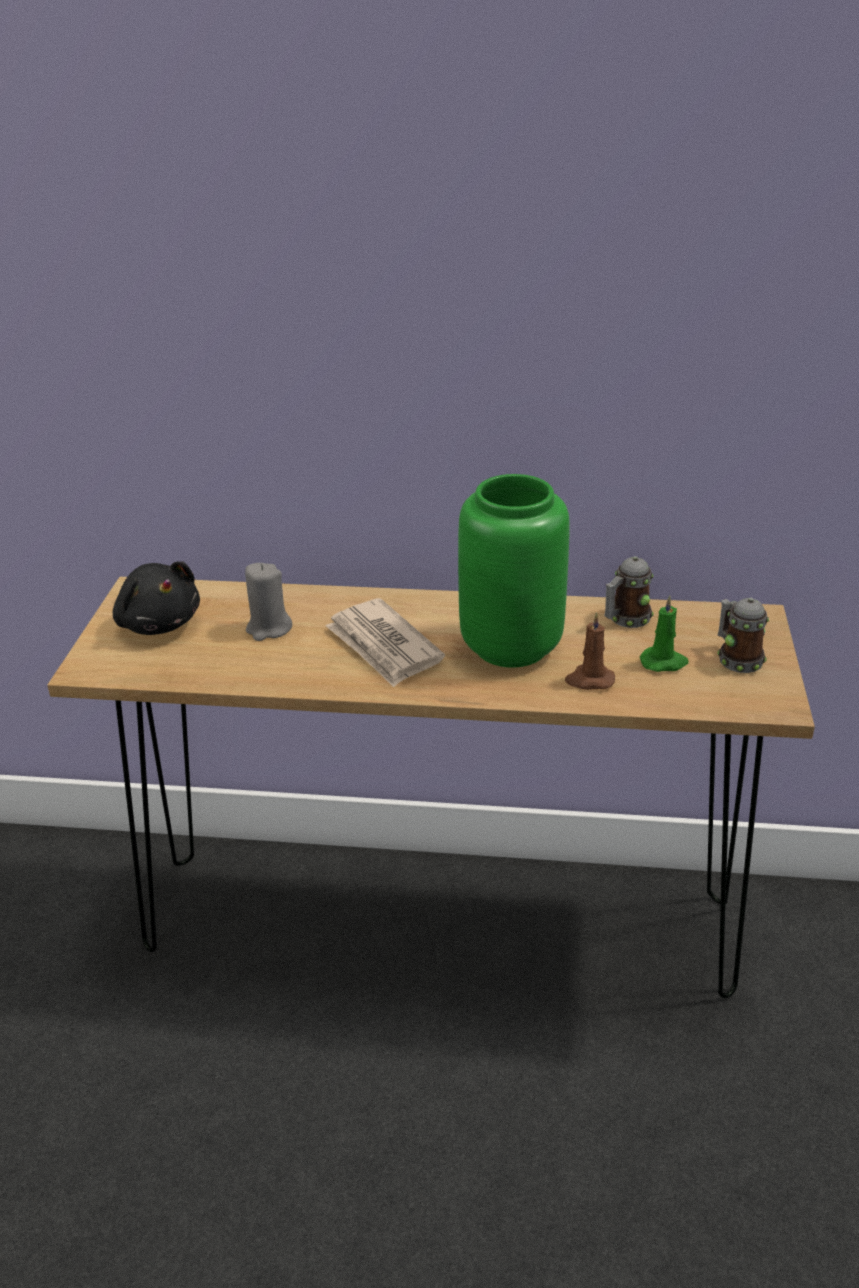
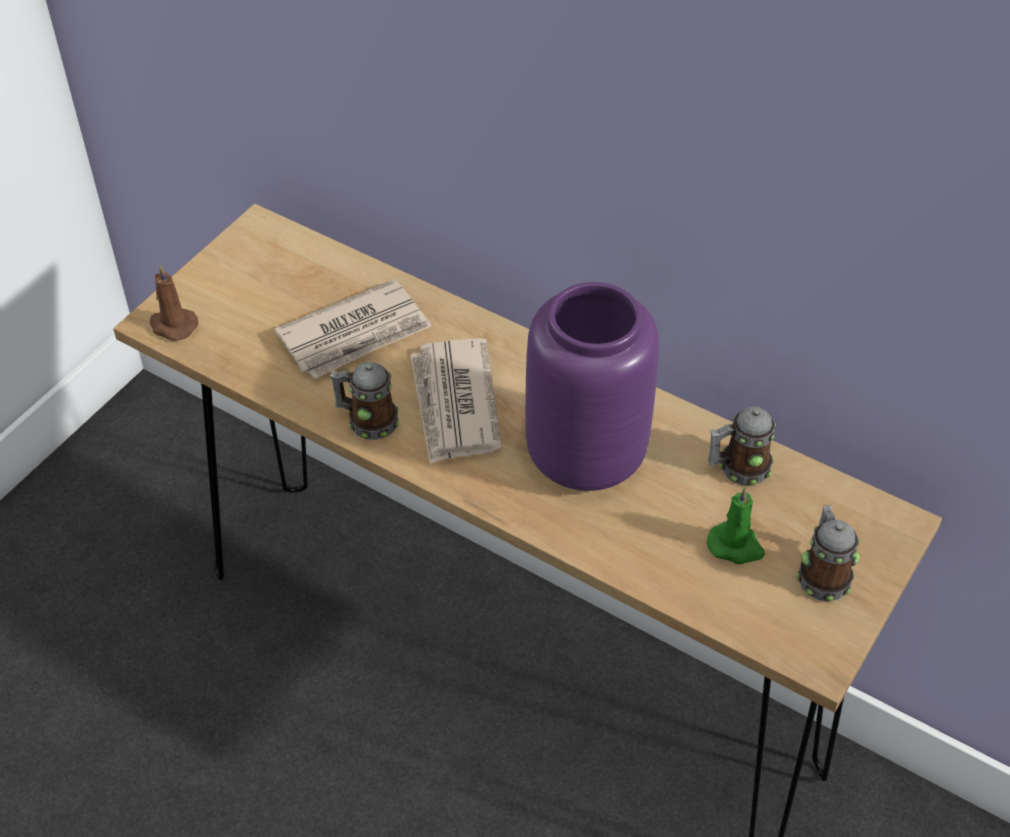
camera: 25 degrees right, 15 degrees up
black plush toy [113,561,200,635] -> none
grey candle [245,563,292,641] -> newspaper [274,279,432,379]
green vase [458,474,569,668] -> purple vase [525,282,659,491]
brown candle [565,612,615,690] -> brown candle moved to [150,265,198,341]
none -> mug [330,362,399,440]

